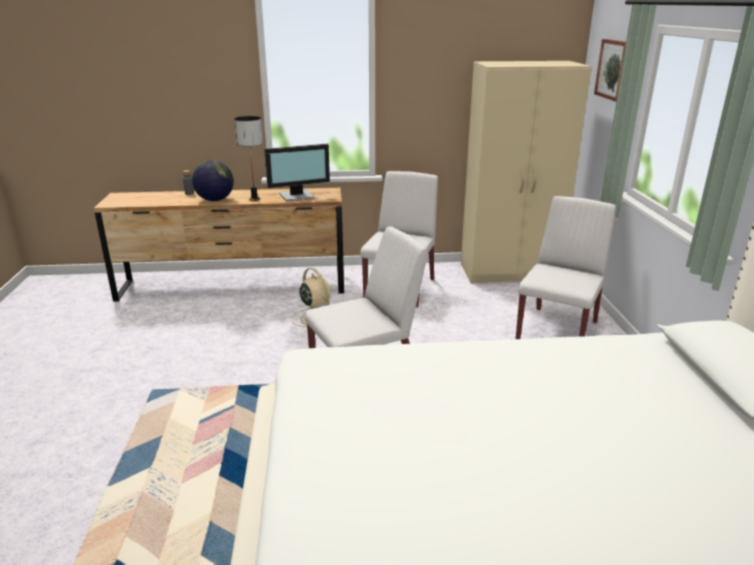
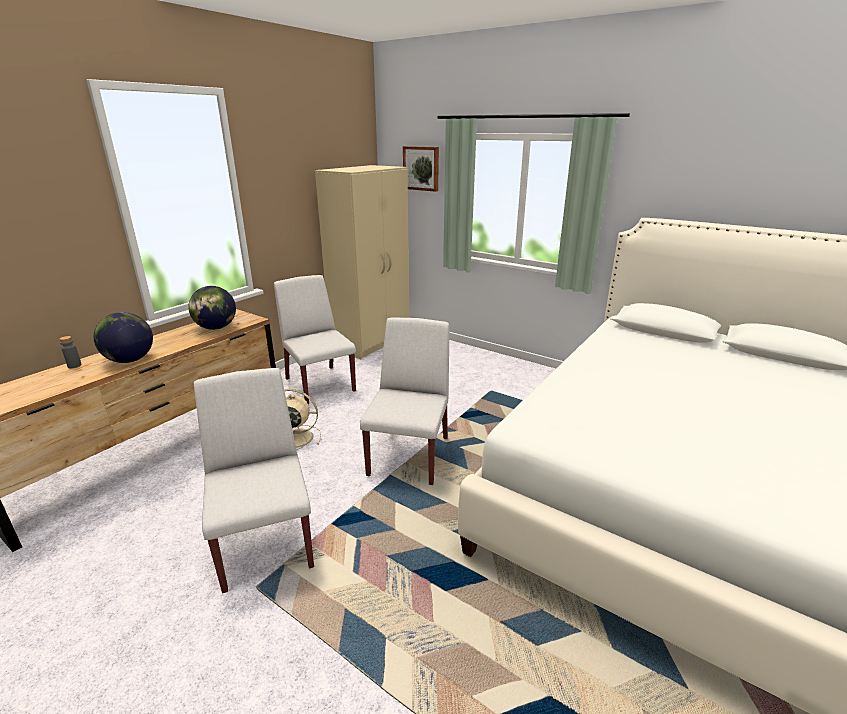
camera: 50 degrees left, 0 degrees up
table lamp [234,116,263,201] -> none
monitor [264,144,330,202] -> globe [188,286,236,330]
white chair [516,196,616,339] -> white chair moved to [194,368,314,593]

